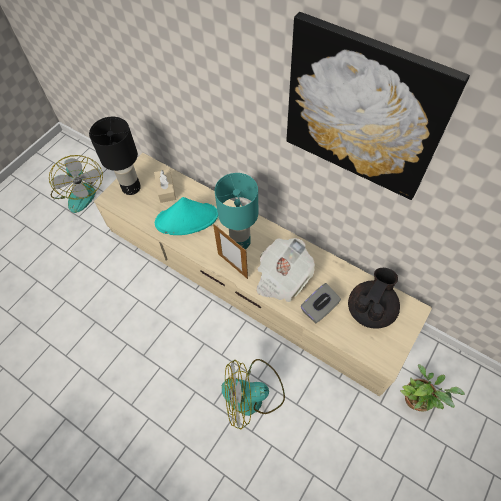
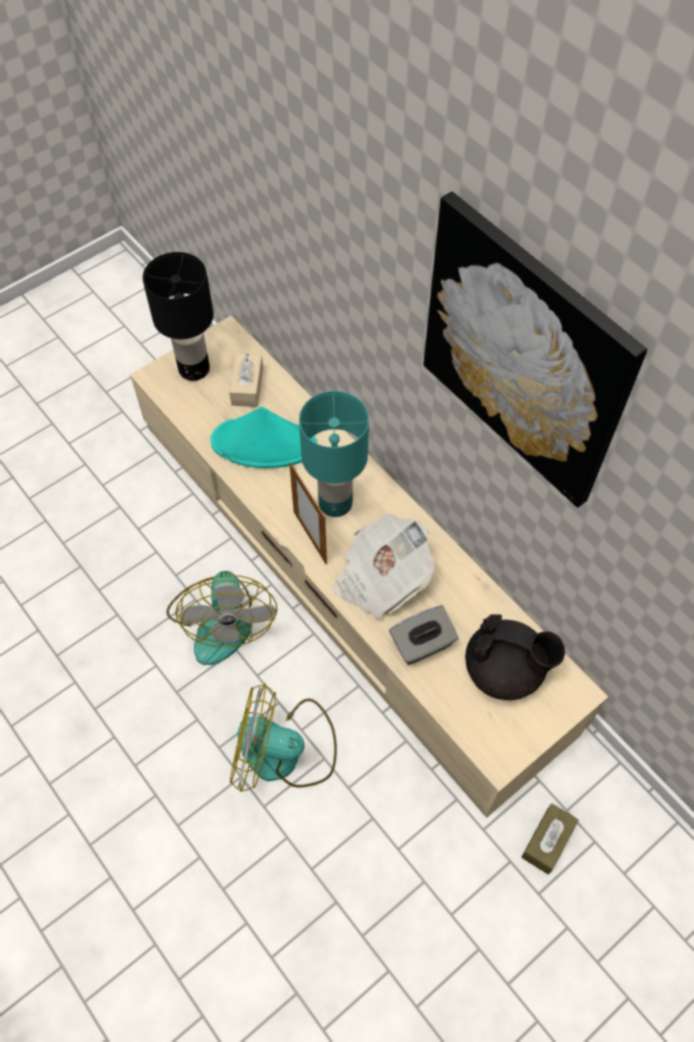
camera: 15 degrees right, 0 degrees up
fan [49,155,103,213] -> fan moved to [167,571,277,665]
black teapot [348,268,400,329] -> black teapot turned 60 degrees clockwise [465,614,565,700]
potted plant [400,364,465,411] -> brown tissue box [522,803,579,874]

